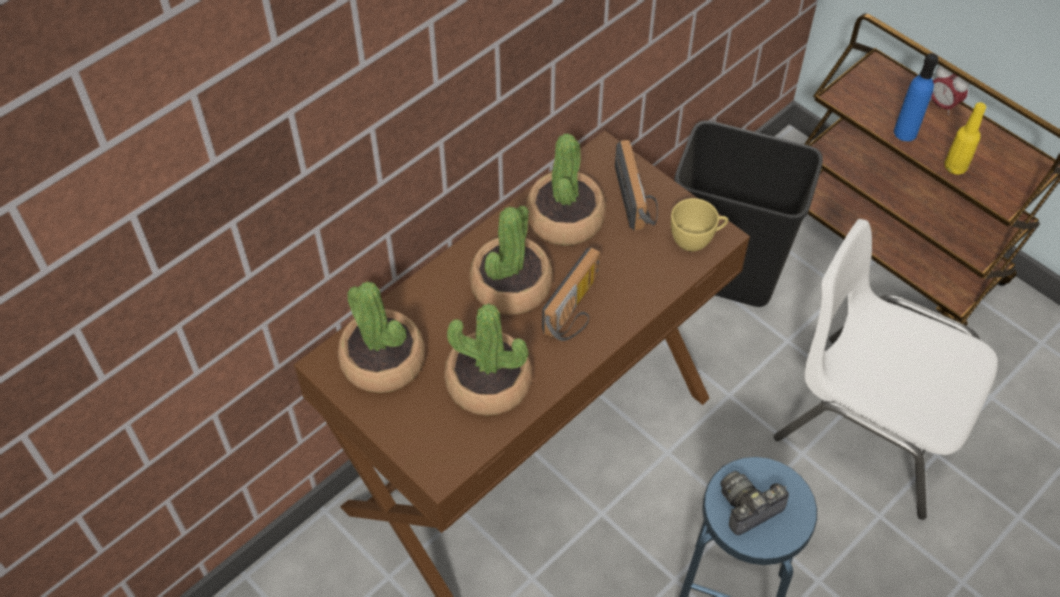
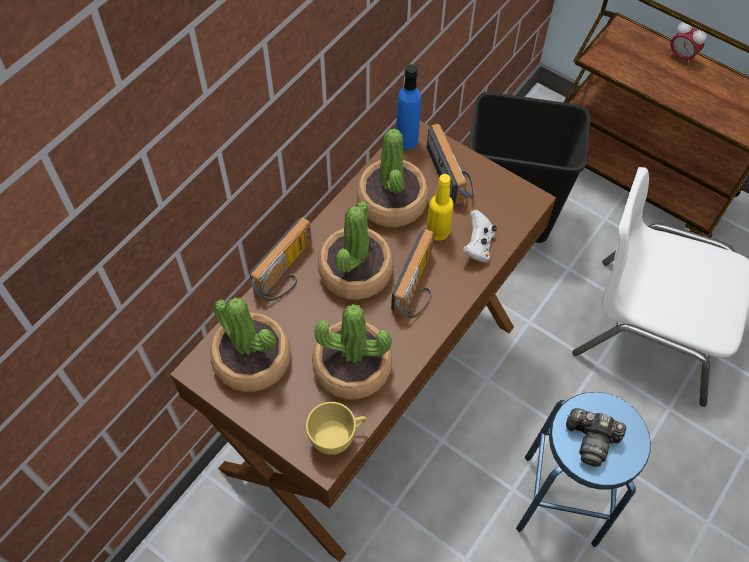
camera: 10 degrees left, 5 degrees up
yellow cup [671,198,728,252] -> yellow cup moved to [306,402,367,455]
camera [720,471,789,535] -> camera turned 120 degrees counterclockwise [566,408,626,467]
blue bottle [894,53,938,141] -> blue bottle moved to [396,64,421,150]
yellow bottle [944,102,986,175] -> yellow bottle moved to [426,174,454,241]
none -> radio [250,217,312,301]
none -> white game controller [462,210,497,263]

